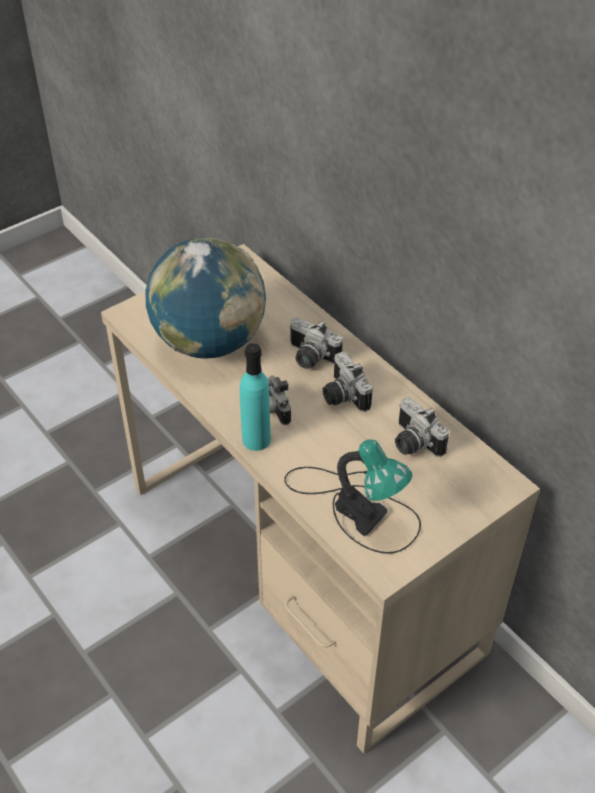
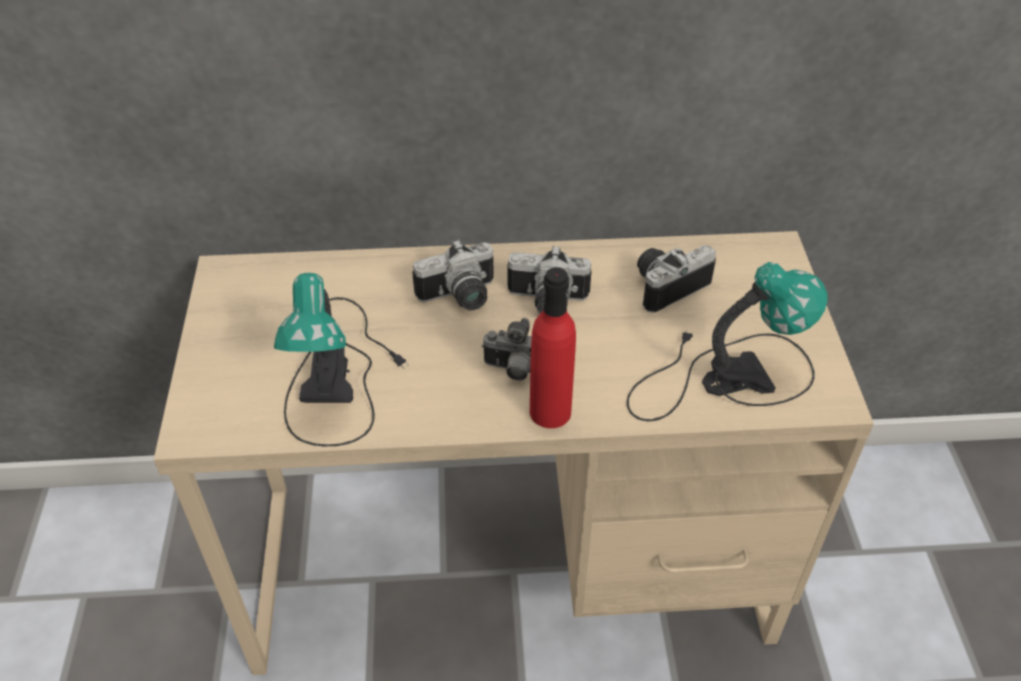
camera: 55 degrees left, 0 degrees up
globe [146,238,266,359] -> table lamp [274,273,409,446]
turquoise bottle [240,343,271,451] -> red bottle [530,267,576,428]
camera [395,397,449,457] -> camera turned 150 degrees clockwise [637,245,716,313]

